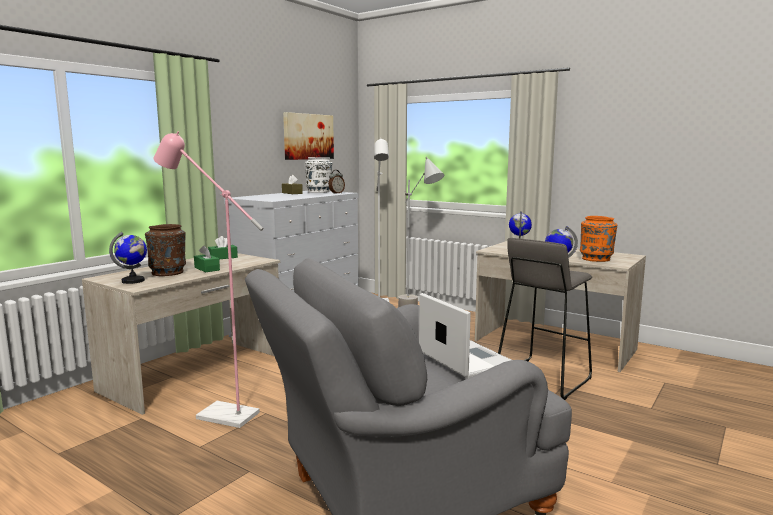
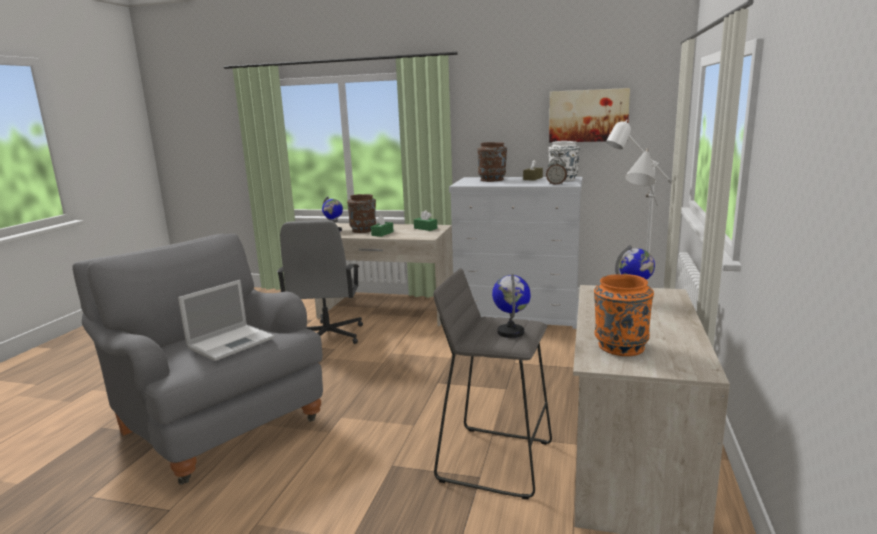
camera: 70 degrees right, 5 degrees up
pink floor lamp [153,131,264,428] -> grey office chair [277,220,363,344]
none -> brown vase [477,142,507,182]

